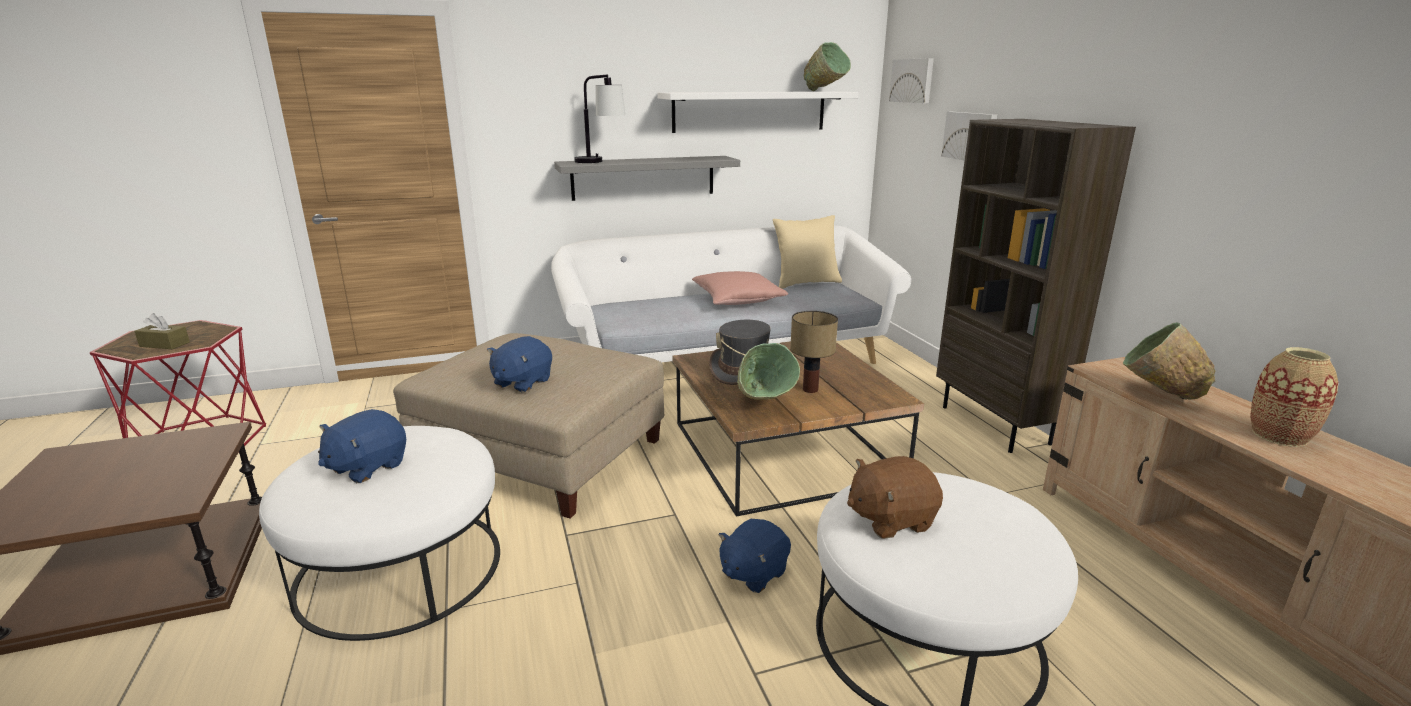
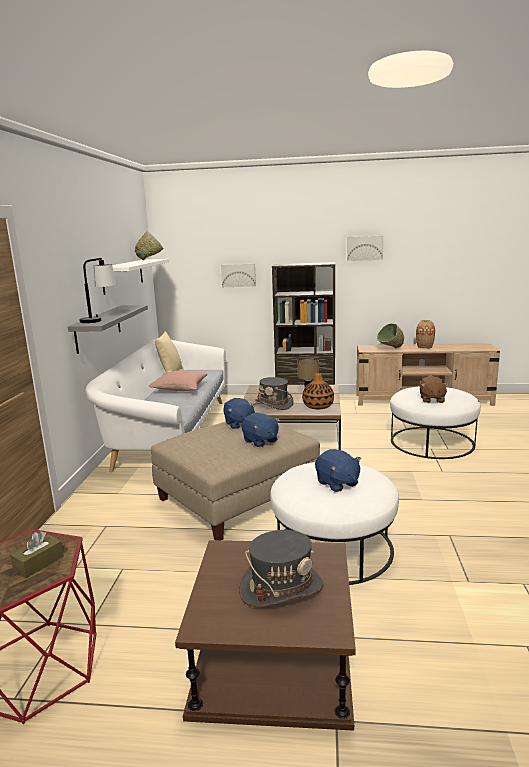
camera: 65 degrees left, 5 degrees down
blue plush toy [718,519,791,593] -> blue plush toy moved to [223,398,256,429]
green bowl [737,343,800,400] -> vase [302,373,334,409]
picture [889,58,934,103] -> picture moved to [347,236,383,261]
none -> grey hat [239,530,324,607]

